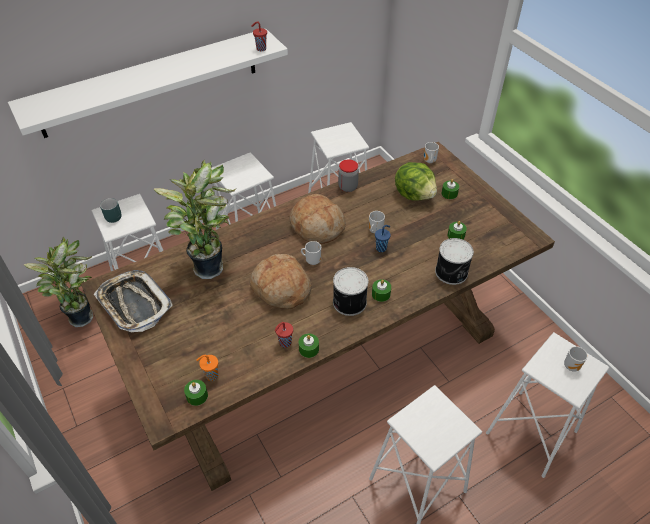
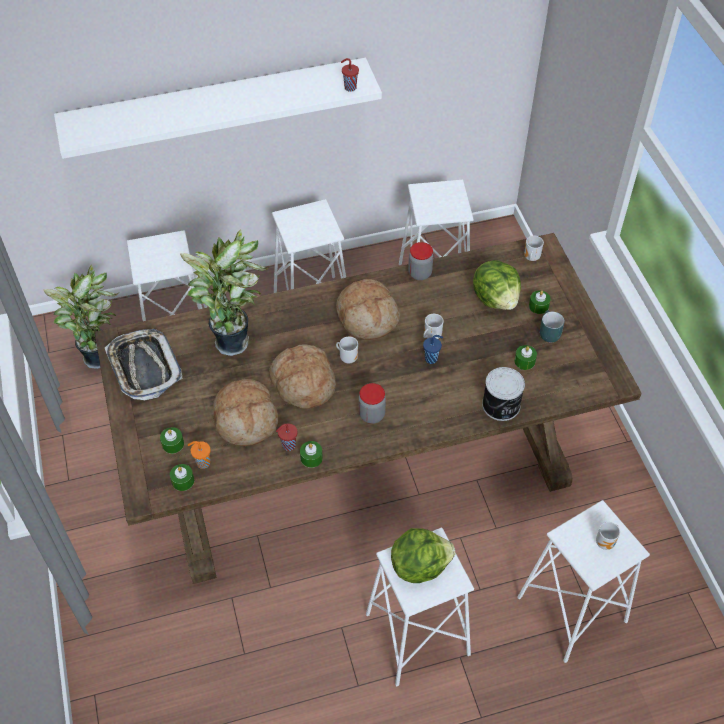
camera: 15 degrees right, 5 degrees up
turquoise mug [100,198,121,223] -> turquoise mug moved to [540,310,565,343]
can [333,267,368,316] -> jar [359,383,386,424]
green candle [372,279,391,302] -> green candle moved to [160,427,184,454]
none -> bread [213,379,279,446]
none -> lettuce [391,528,455,583]

